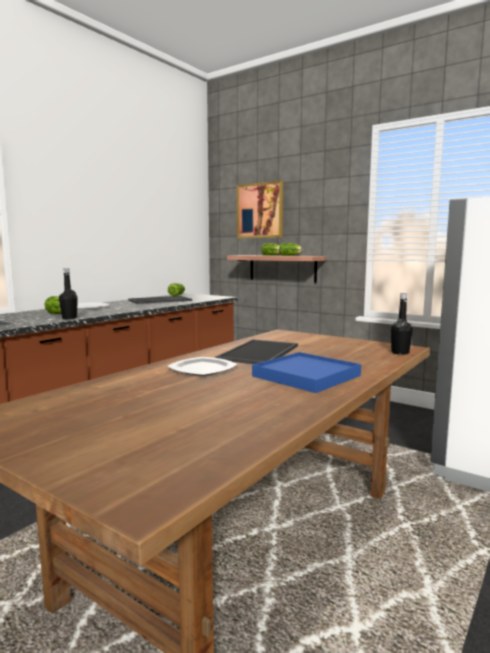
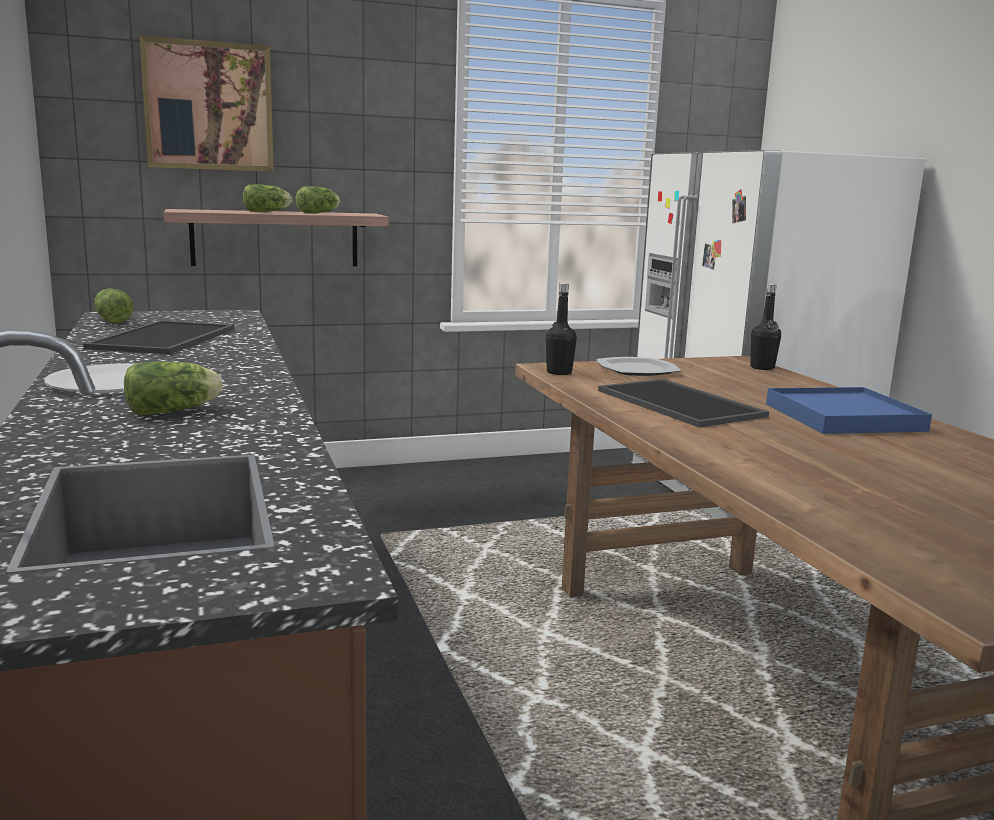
camera: 55 degrees left, 5 degrees up
black bottle [59,268,78,319] -> black bottle moved to [546,283,577,375]
plate [167,357,238,376] -> plate moved to [597,357,681,376]

